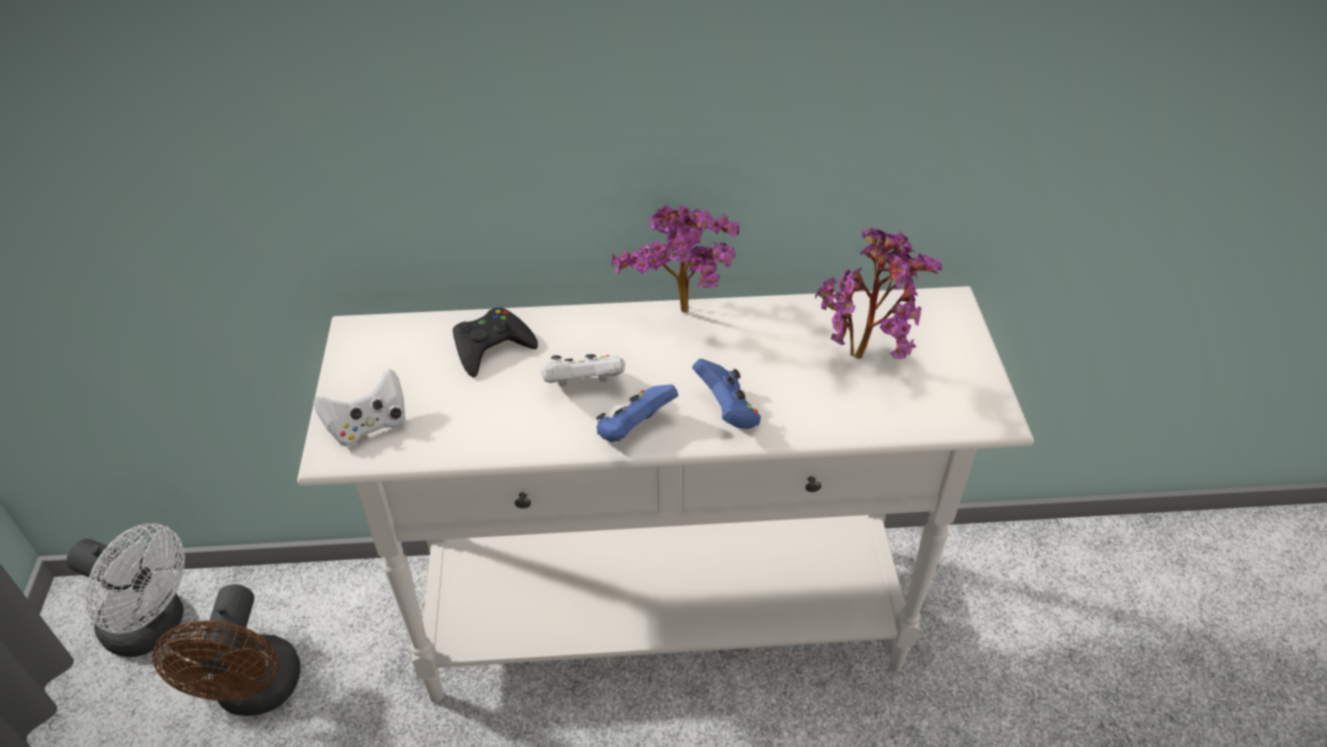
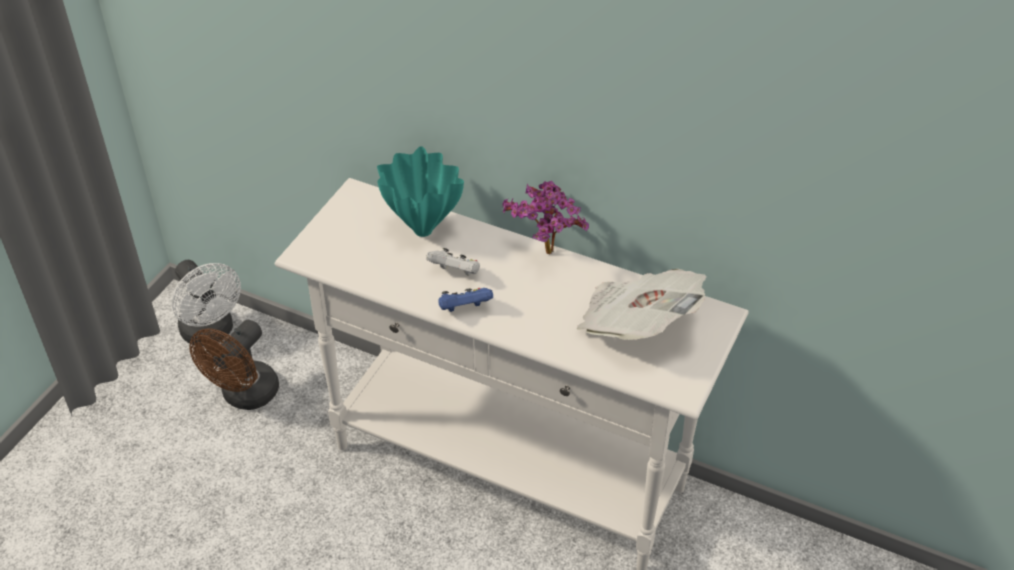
camera: 30 degrees right, 0 degrees up
white game controller [313,369,406,447] -> none
black game controller [453,307,538,378] -> turquoise vase [377,147,464,237]
blue game controller [692,359,761,429] -> none
potted plant [815,227,942,359] -> newspaper [577,269,706,340]

